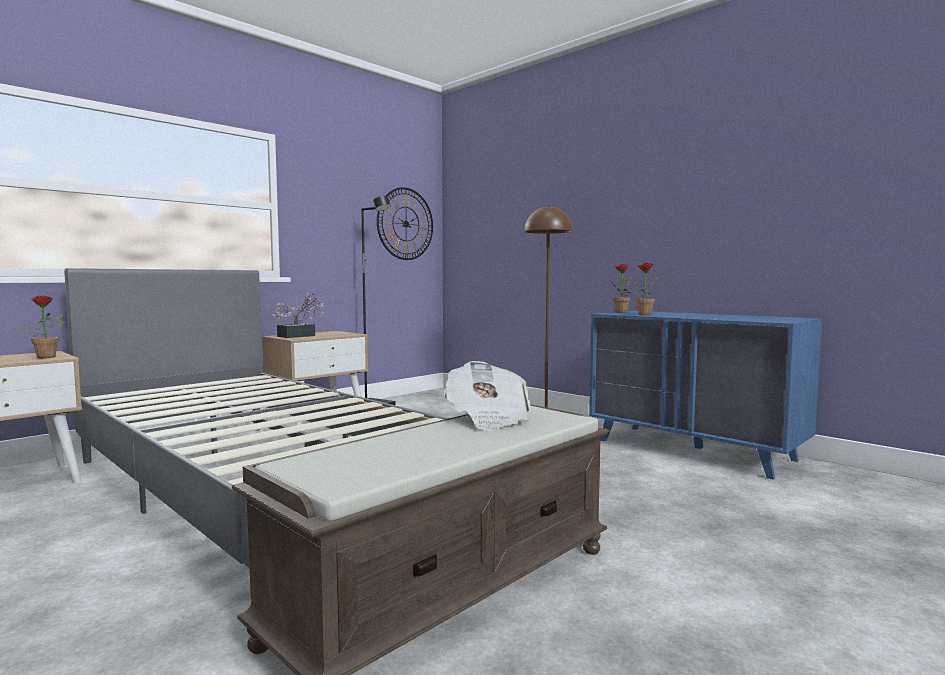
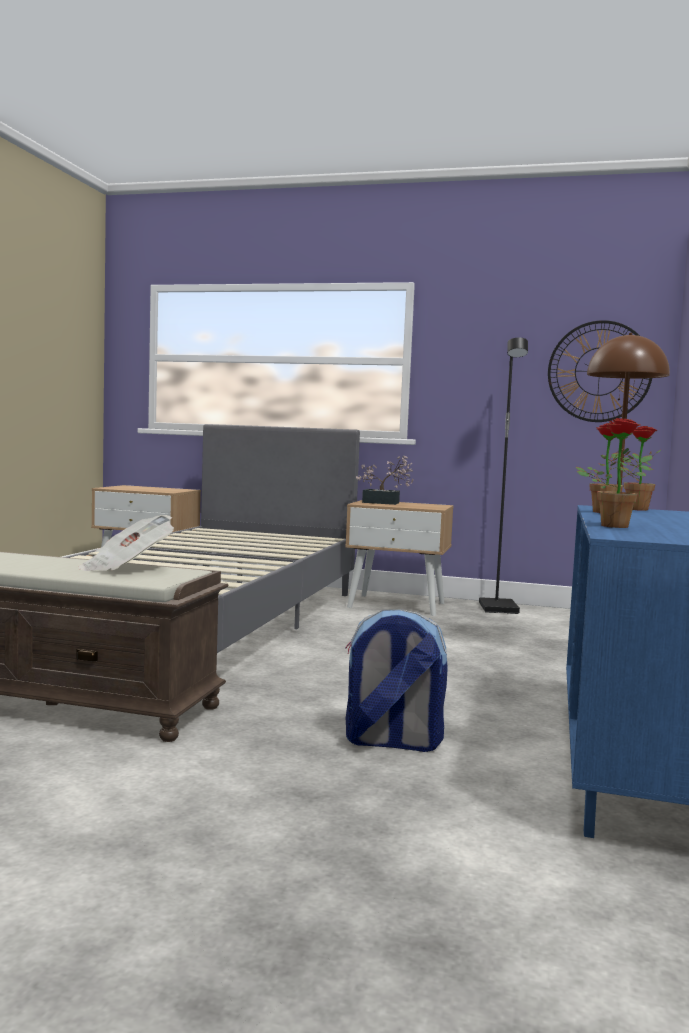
camera: 60 degrees right, 0 degrees up
potted plant [15,295,64,358] -> potted plant moved to [577,418,653,528]
none -> backpack [346,609,448,752]

